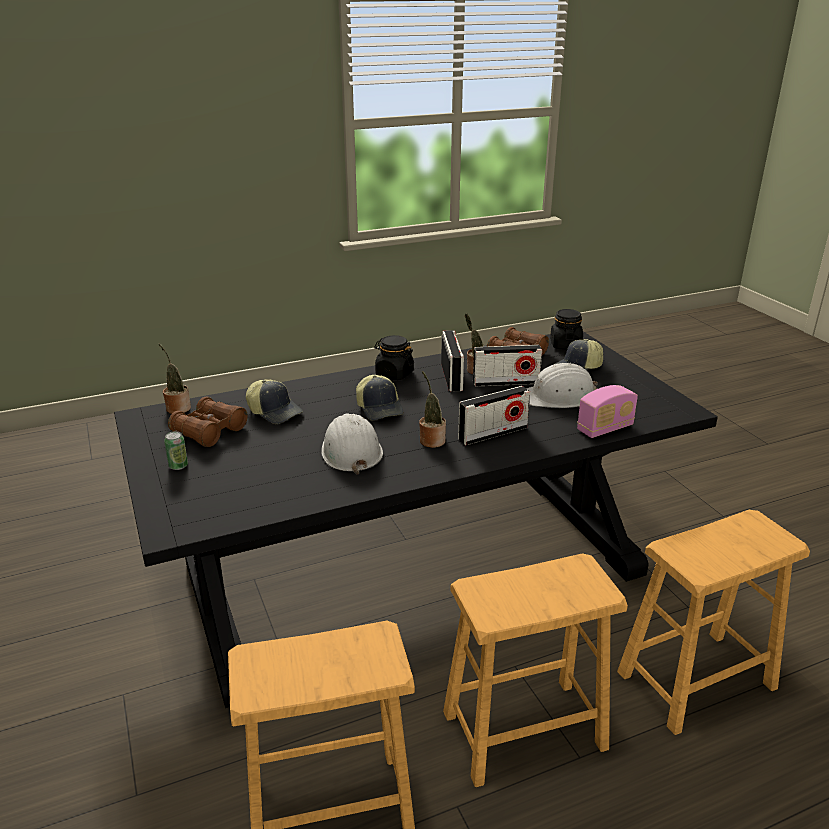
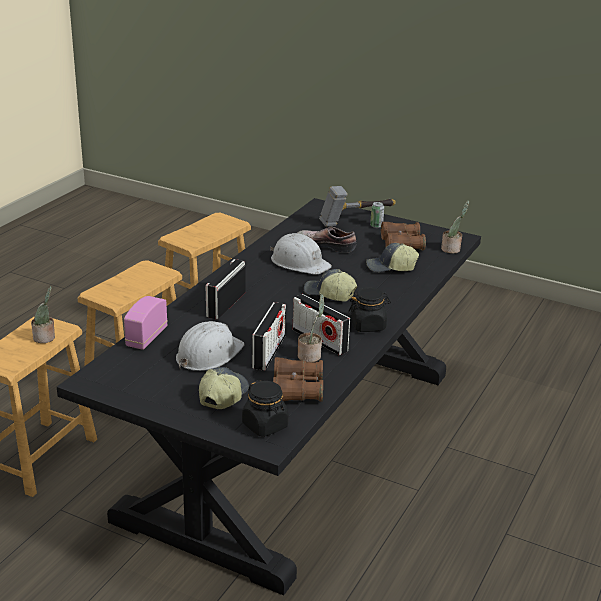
camera: 140 degrees right, 0 degrees up
potted plant [419,371,446,448] -> potted plant moved to [31,286,55,343]
radio [473,345,542,386] -> radio turned 150 degrees clockwise [252,302,286,370]
none -> shoe [297,227,356,253]
none -> hammer [319,186,396,227]

